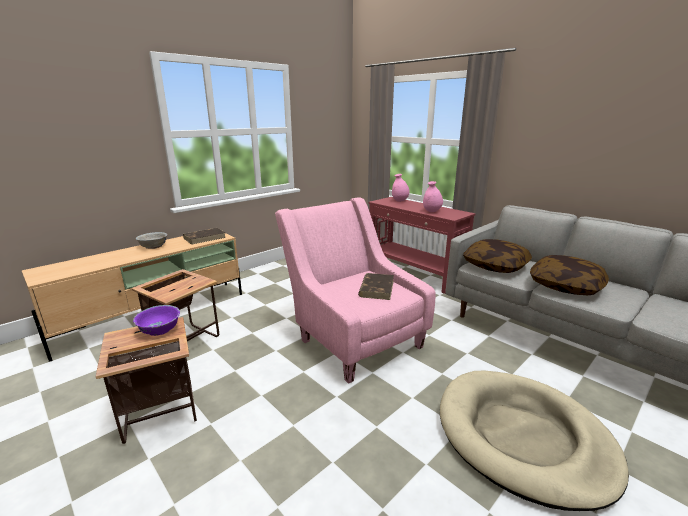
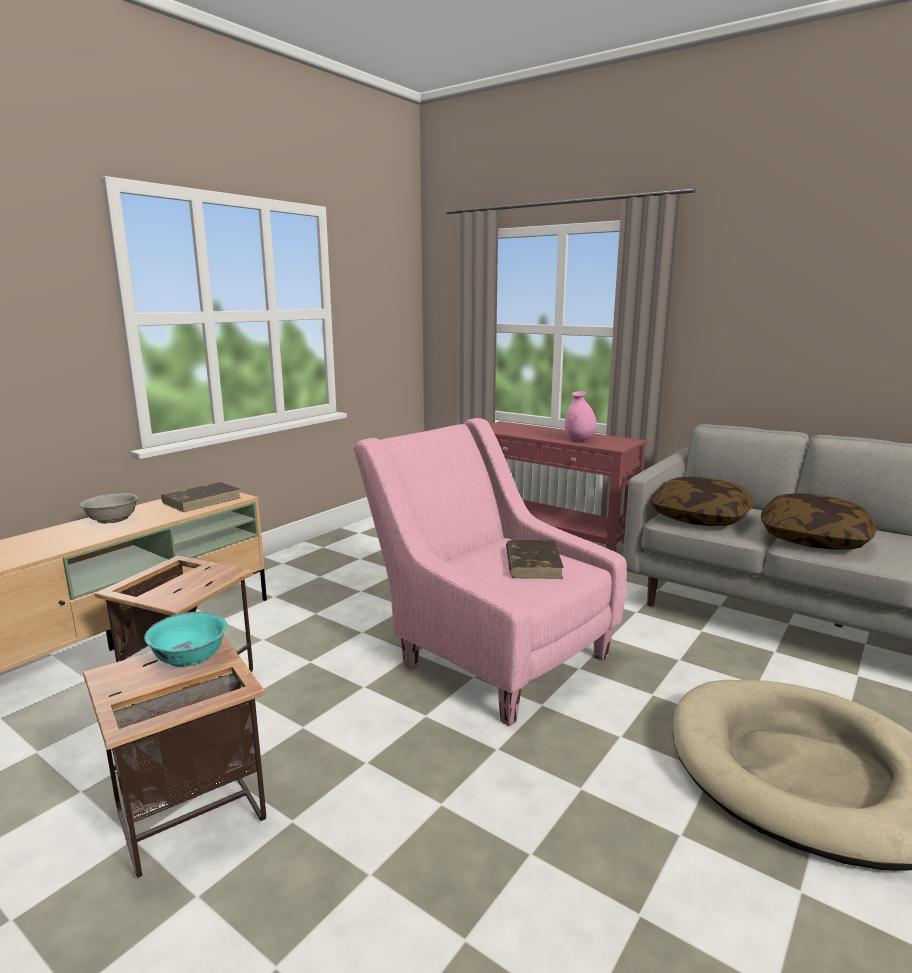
camera: 10 degrees left, 5 degrees down
purple bowl [133,305,180,336] -> turquoise bowl [144,611,228,667]
pink vase [392,174,410,202] -> none

